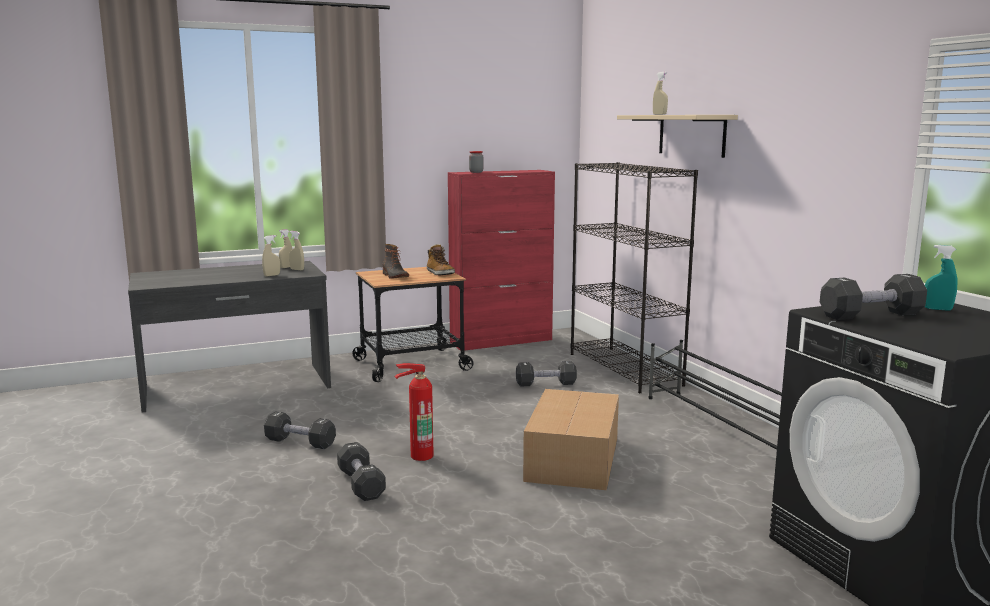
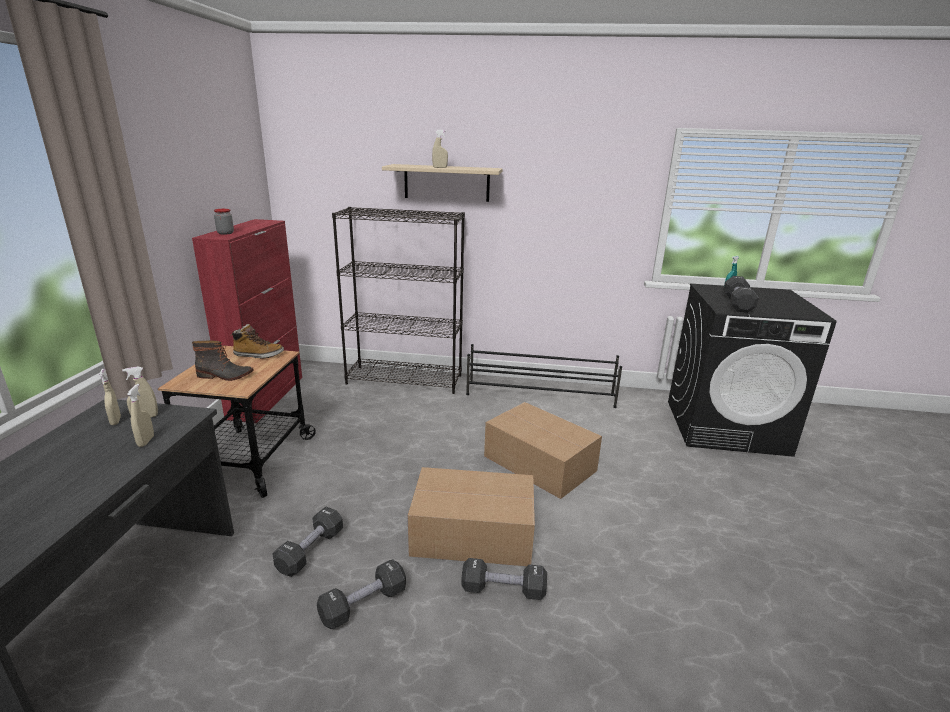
camera: 60 degrees left, 10 degrees up
fire extinguisher [394,363,434,461] -> cardboard box [408,467,535,566]
black dumbbell [516,361,577,386] -> black dumbbell moved to [272,507,343,577]

